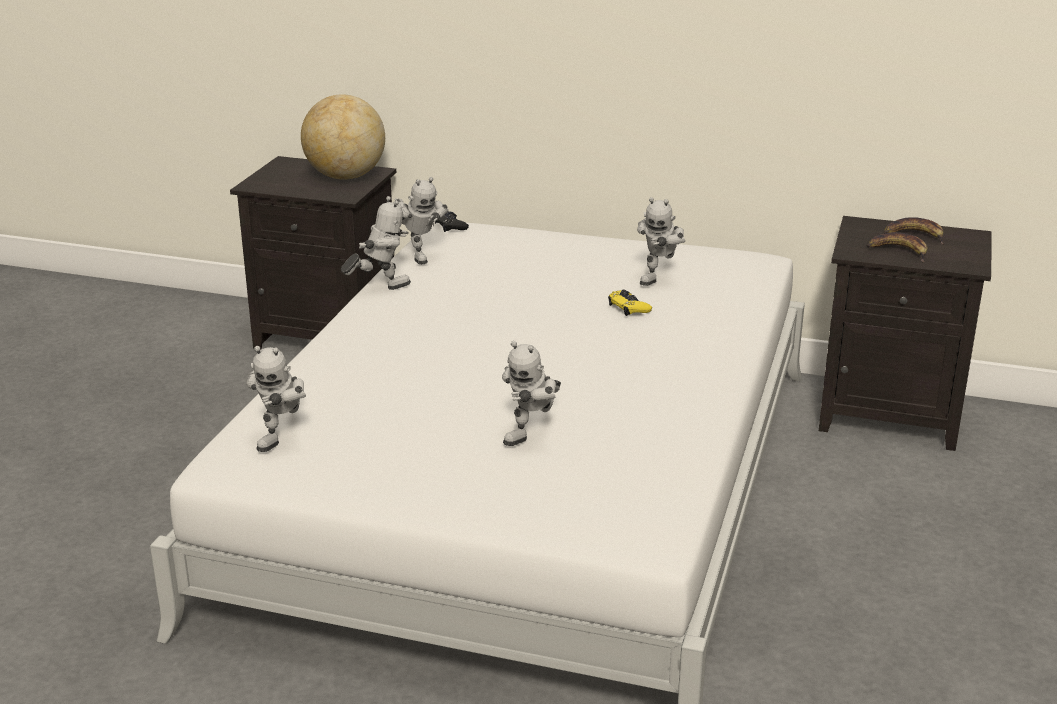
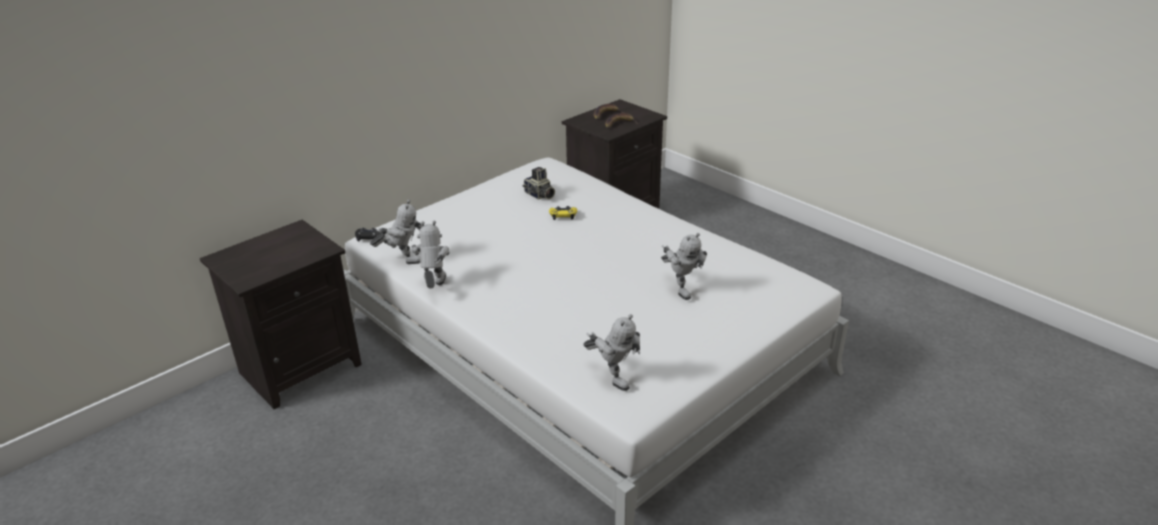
camera: 60 degrees left, 5 degrees up
globe [301,94,385,179] -> none
toy robot [637,197,685,286] -> camera [523,167,555,200]

